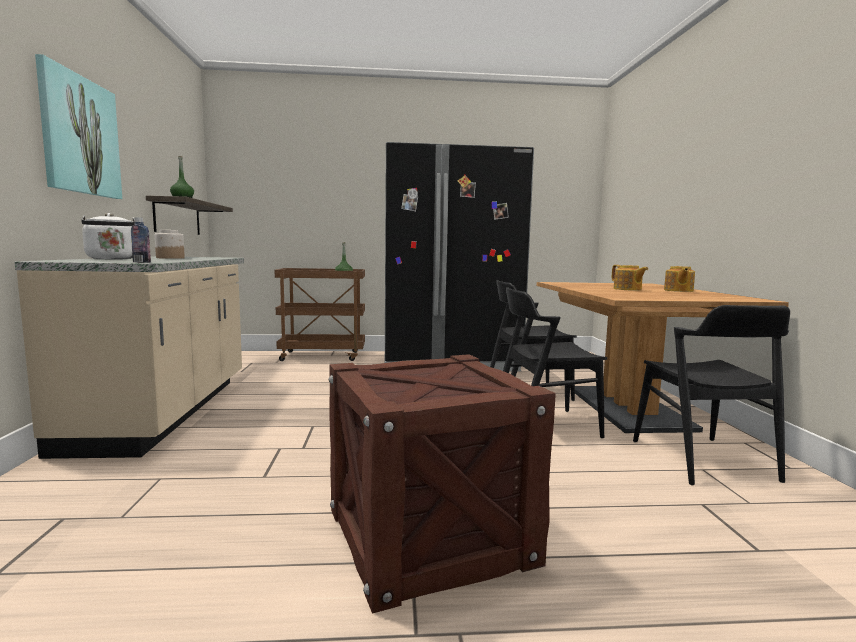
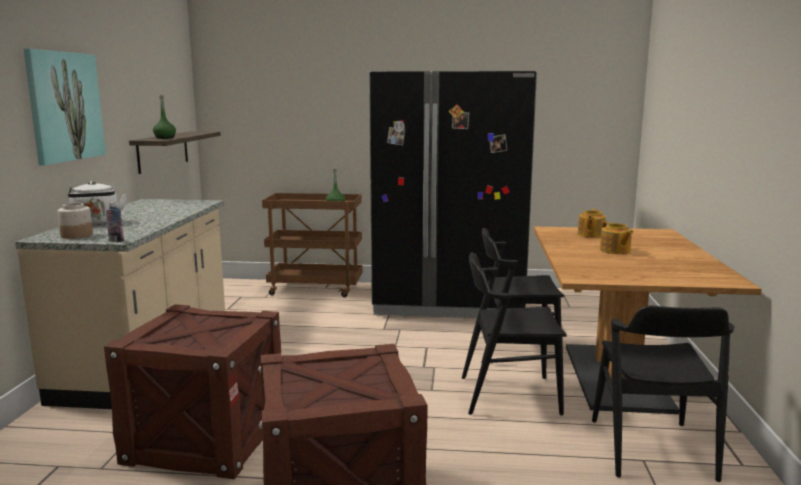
camera: 10 degrees right, 5 degrees up
jar [155,230,185,259] -> jar moved to [57,203,93,239]
teapot [664,266,695,292] -> teapot moved to [578,209,606,238]
none -> crate [104,304,281,479]

